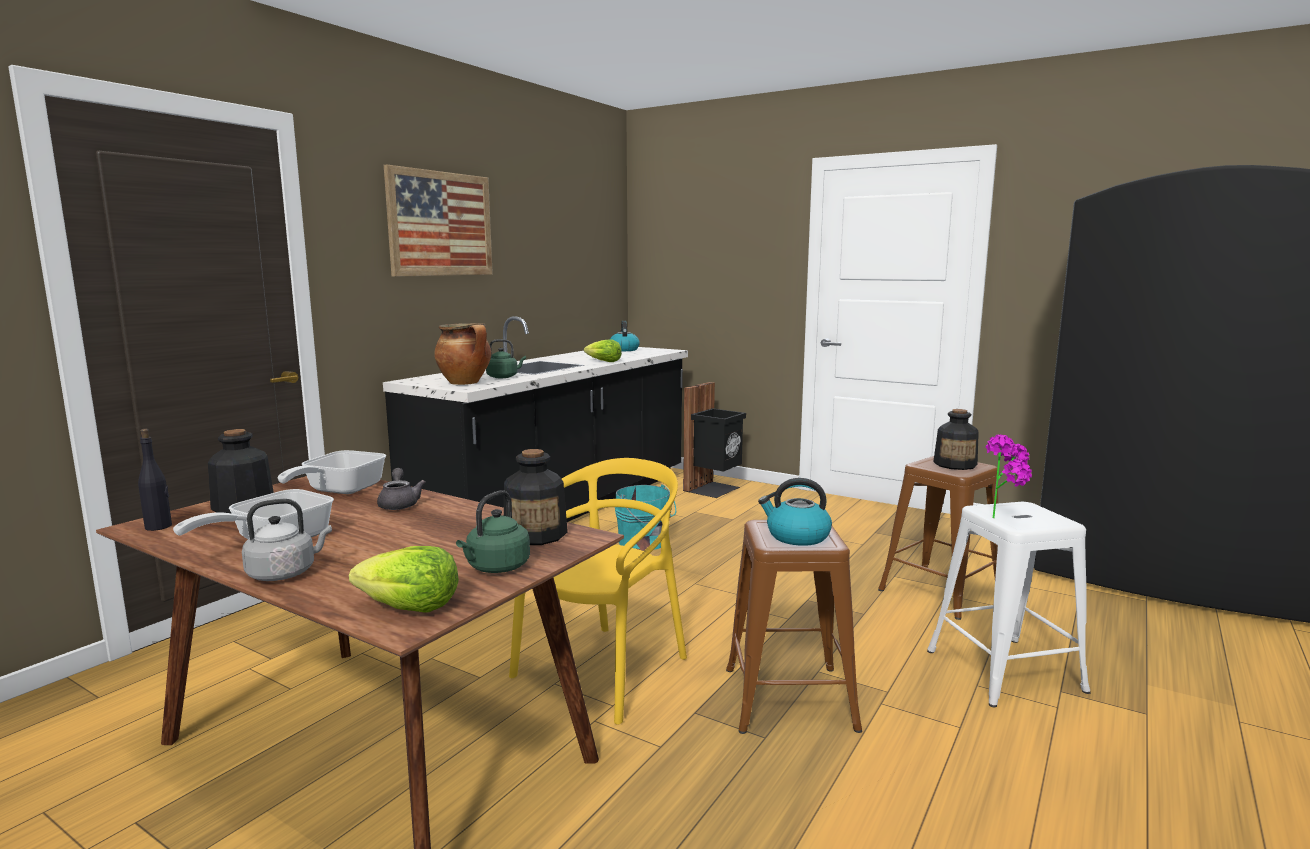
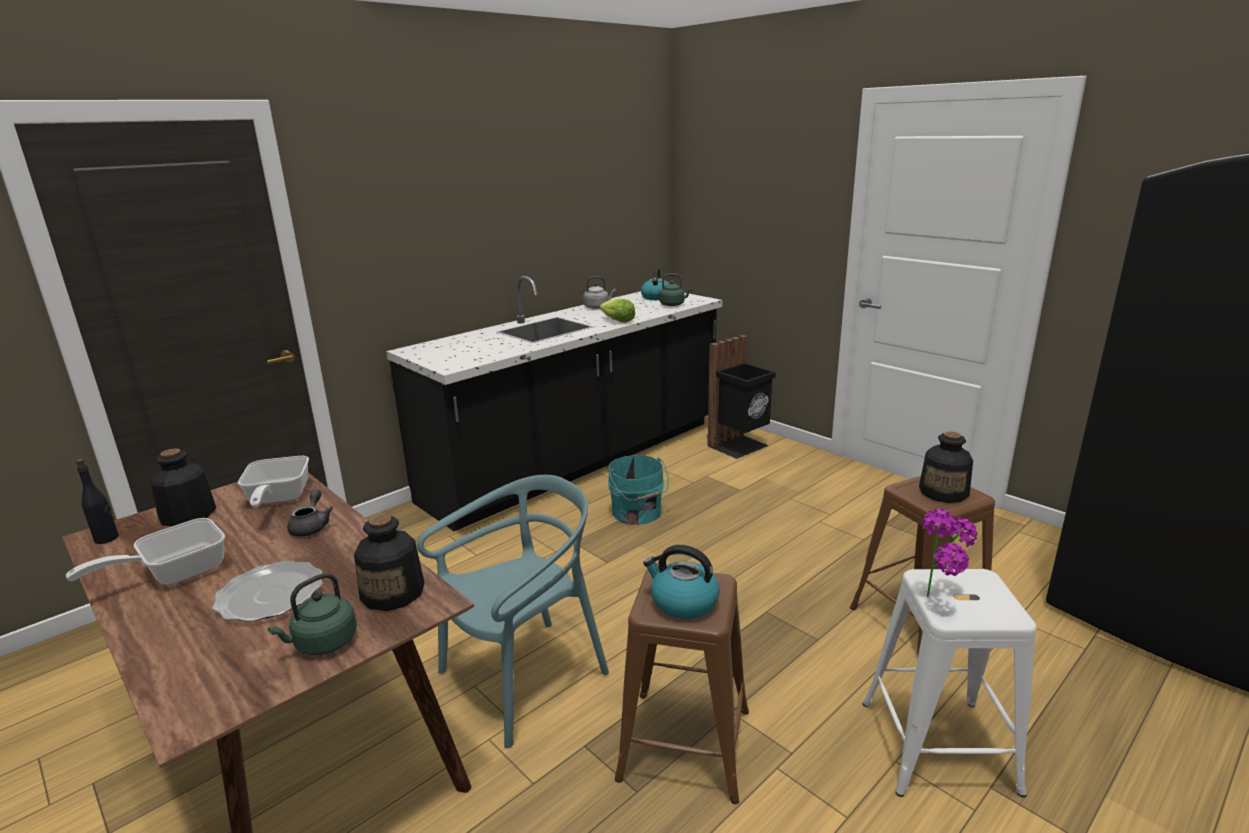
camera: 15 degrees right, 10 degrees up
grey kettle [242,499,332,581] -> grey kettle moved to [583,276,616,309]
frying pan [277,450,386,494] -> frying pan turned 45 degrees counterclockwise [238,456,309,508]
lettuce [349,546,459,612] -> none
picture [384,165,493,277] -> none
cooking pot [434,323,491,385] -> none
green kettle [486,339,526,378] -> green kettle moved to [659,274,692,306]
yellow chair [509,458,687,725] -> turquoise chair [417,475,609,748]
none -> plate [212,561,322,622]

